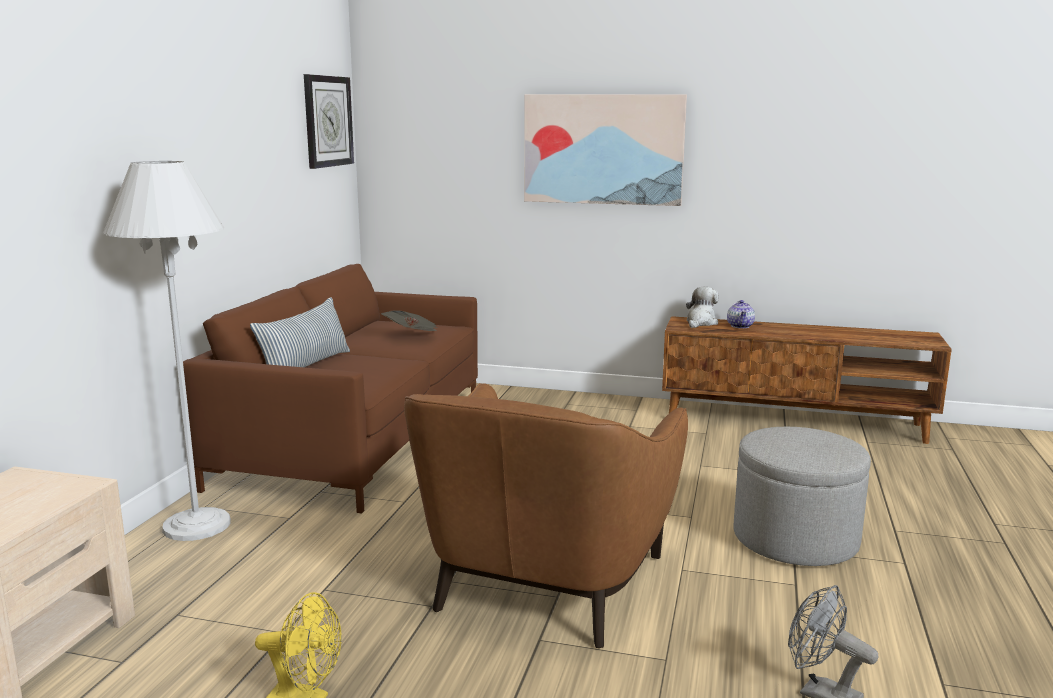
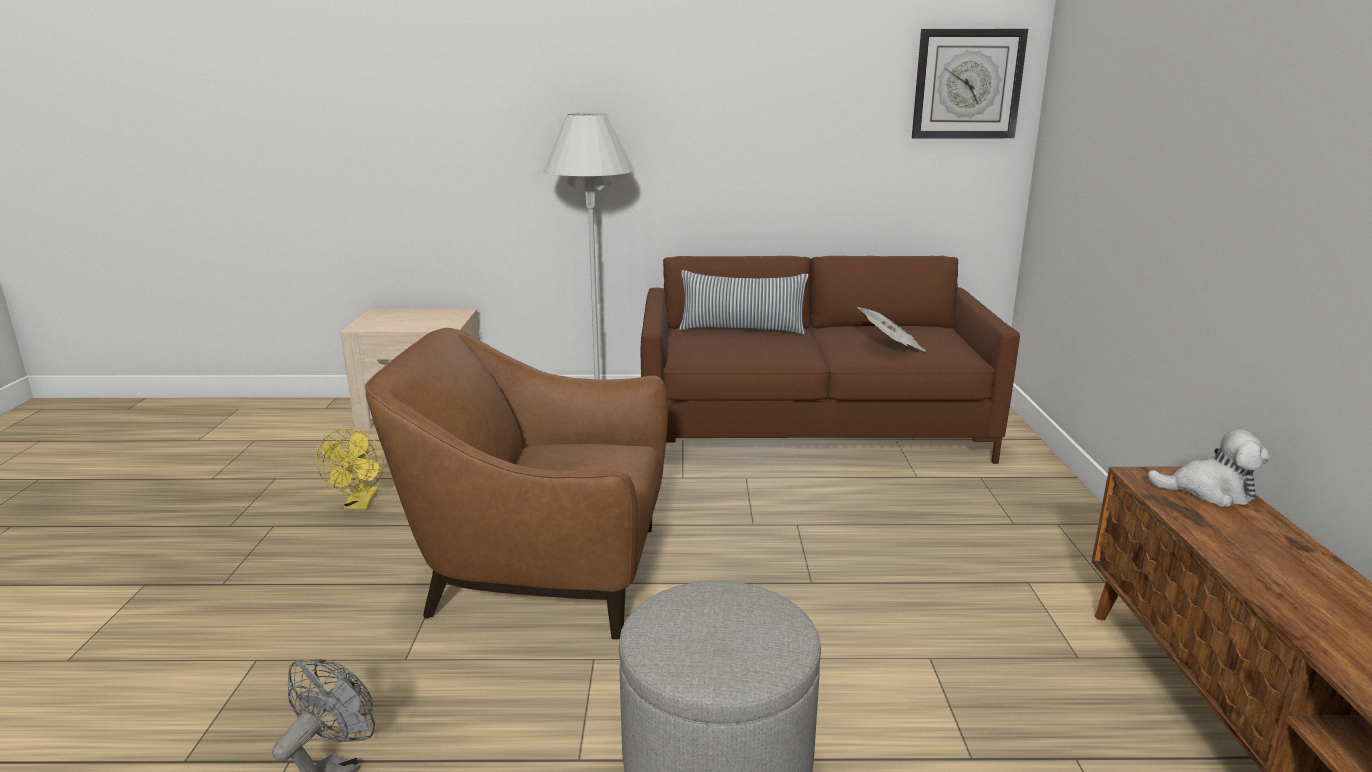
camera: 75 degrees right, 5 degrees up
picture [524,94,687,206] -> none
teapot [727,300,755,328] -> none

